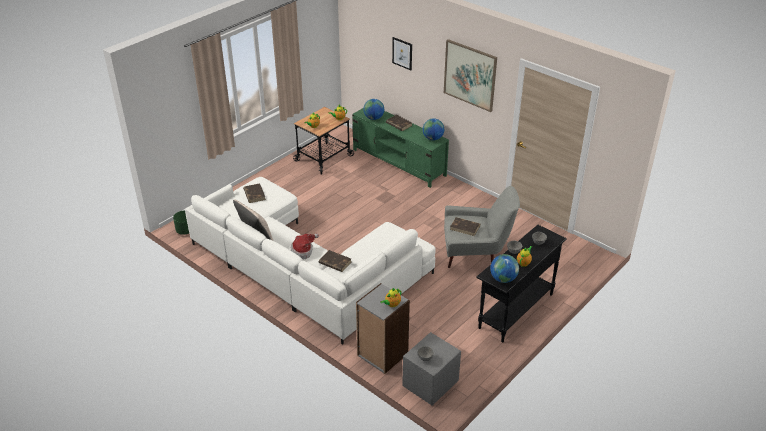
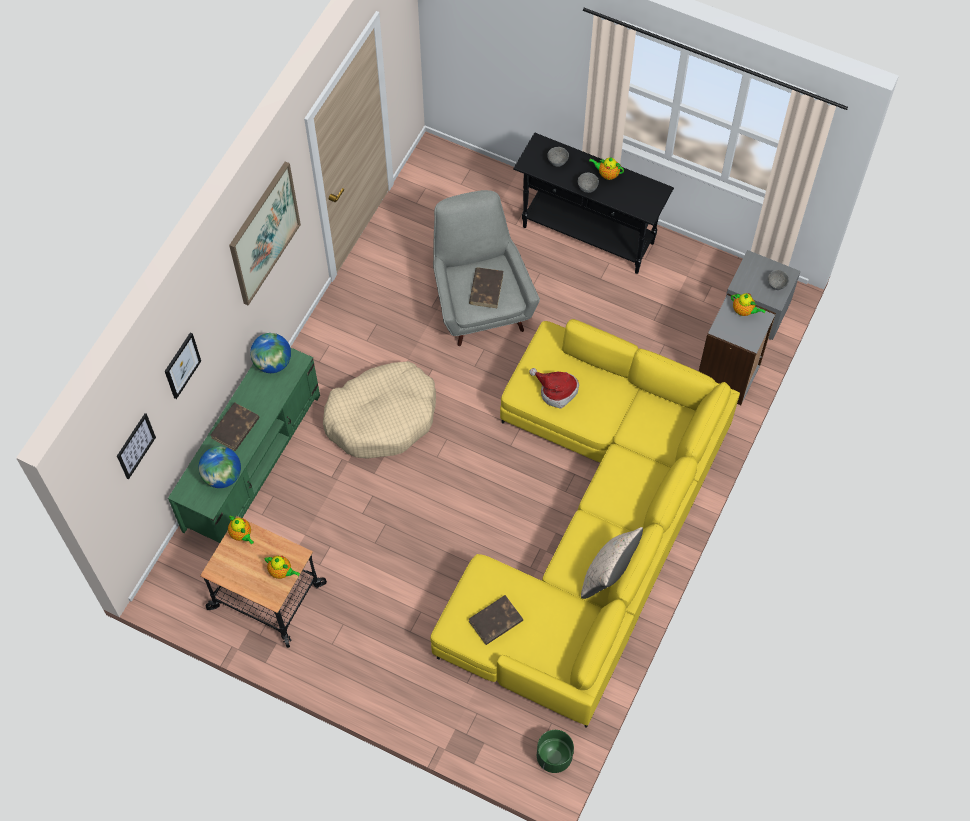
camera: 105 degrees left, 25 degrees up
white sofa [185,177,436,345] -> yellow sofa [430,319,740,728]
hat [291,233,319,260] -> hat moved to [529,368,579,409]
brown book [319,250,351,272] -> none
globe [490,254,519,283] -> none
none -> picture [117,413,156,480]
none -> beige dog bed [323,361,436,459]

